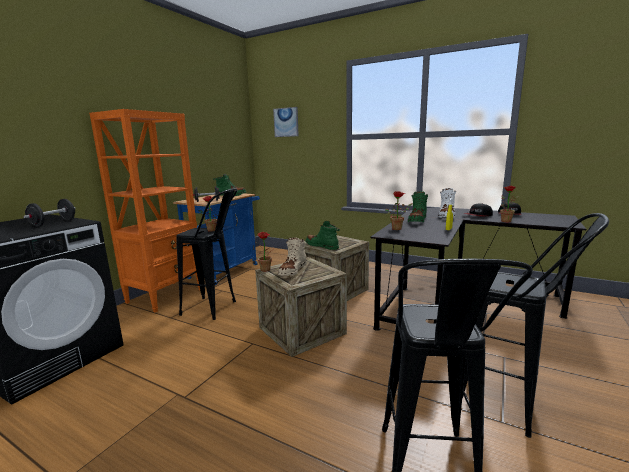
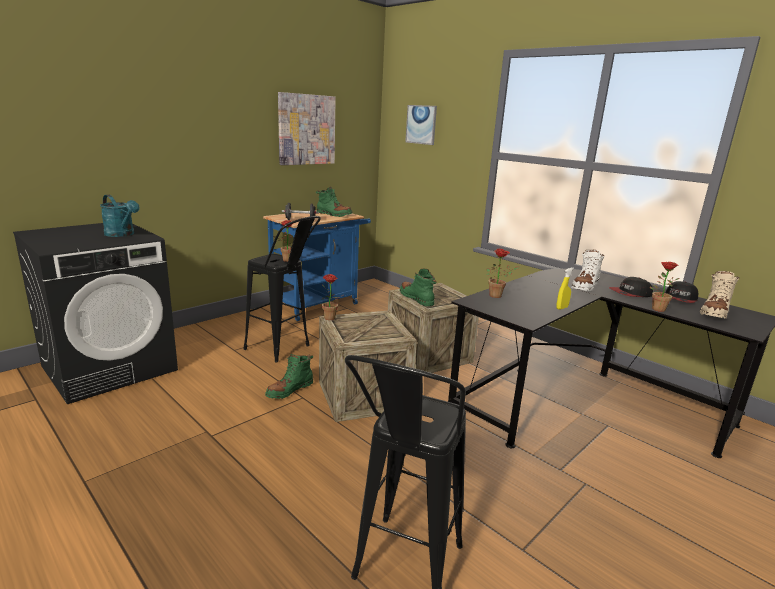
camera: 15 degrees right, 5 degrees up
black dumbbell [24,199,76,227] -> turquoise watering can [100,195,139,237]
orange bookcase [89,109,200,313] -> none
beige boot [278,237,307,276] -> beige boot moved to [700,271,739,319]
green boot [408,191,428,223] -> green boot moved to [265,354,313,399]
black stool [462,213,609,438] -> none
none -> picture [278,92,336,165]

